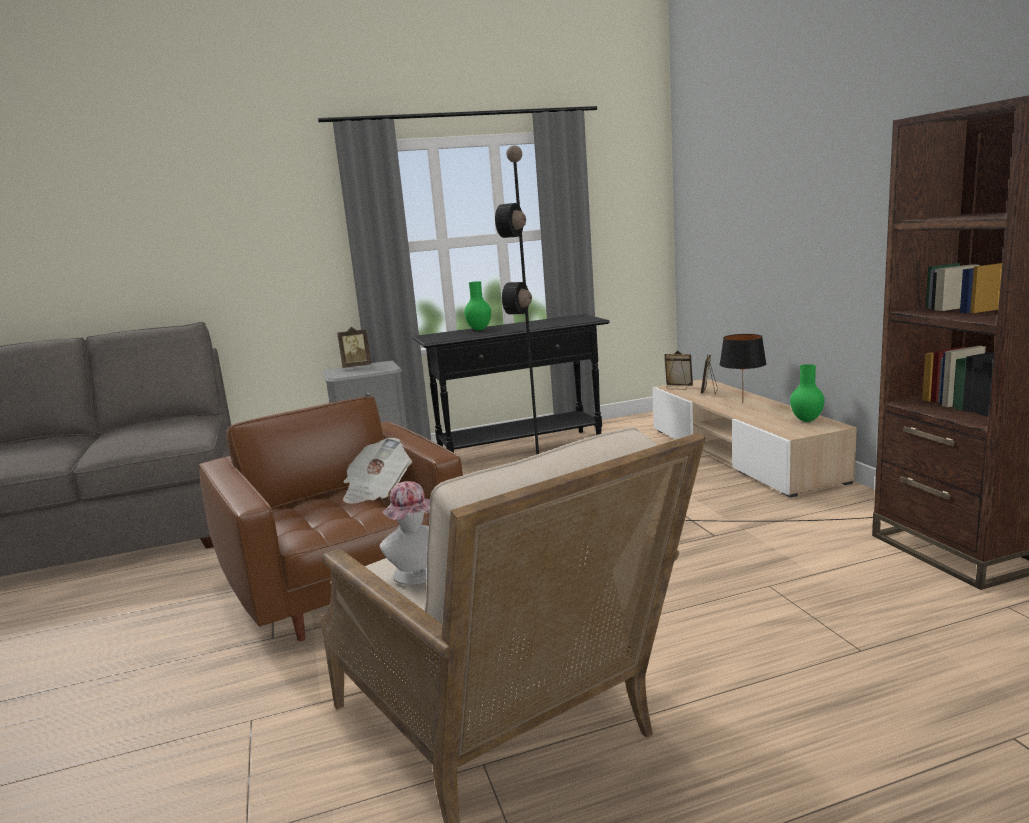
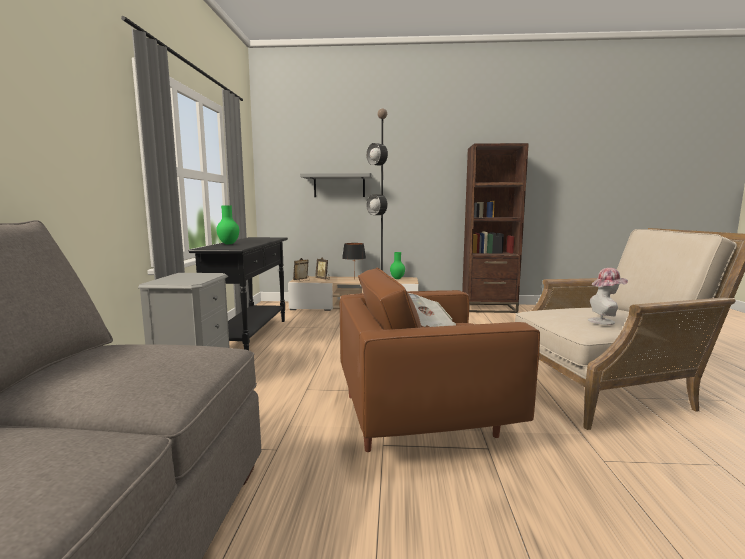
camera: 70 degrees left, 5 degrees down
picture frame [337,327,371,368] -> none
none -> grey shelf [300,173,373,197]

